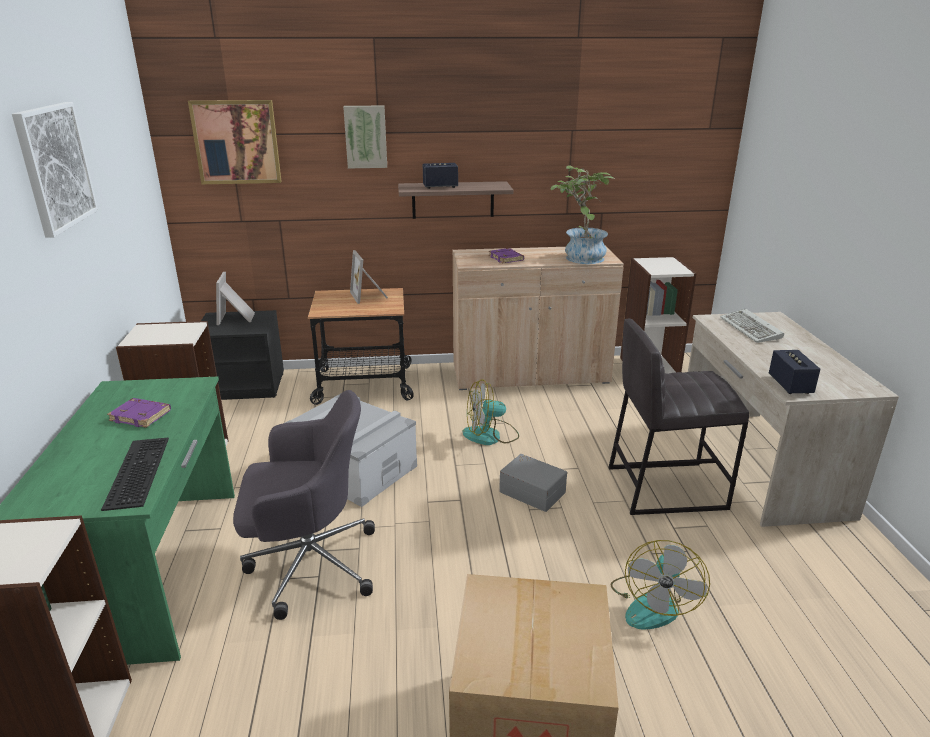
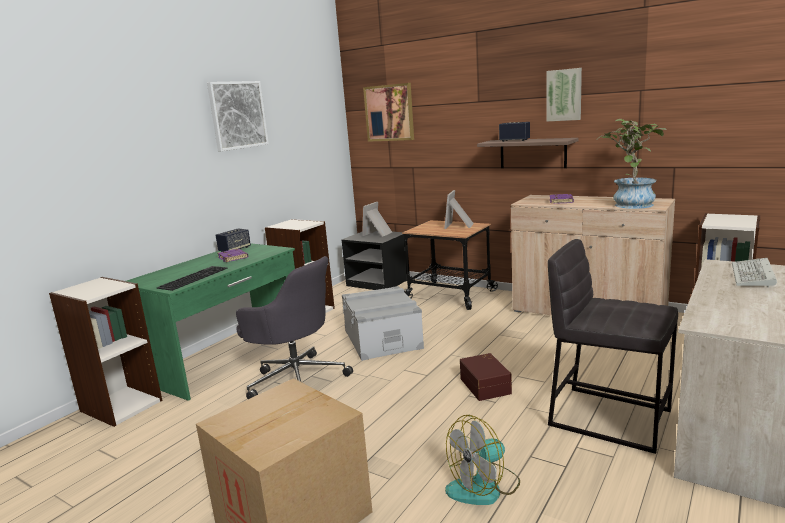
camera: 40 degrees right, 10 degrees down
picture [343,106,387,168] -> picture moved to [546,68,582,122]
fan [463,379,519,445] -> none
grey storage box [499,454,567,512] -> brown storage box [460,353,512,401]
speaker [769,350,821,394] -> speaker moved to [216,228,251,252]

